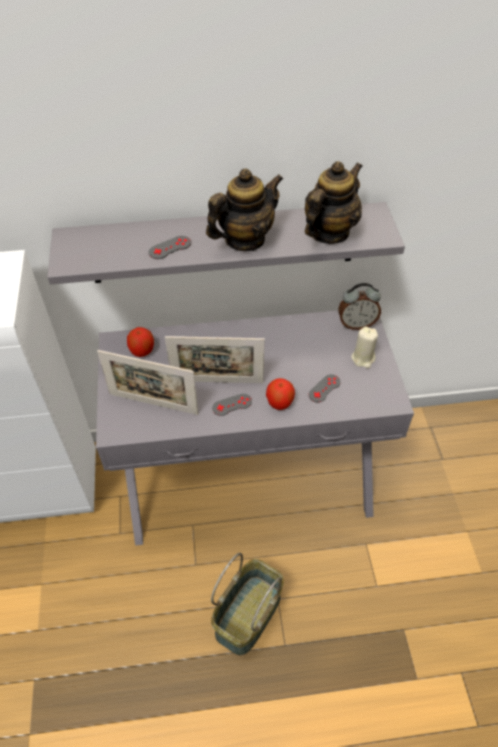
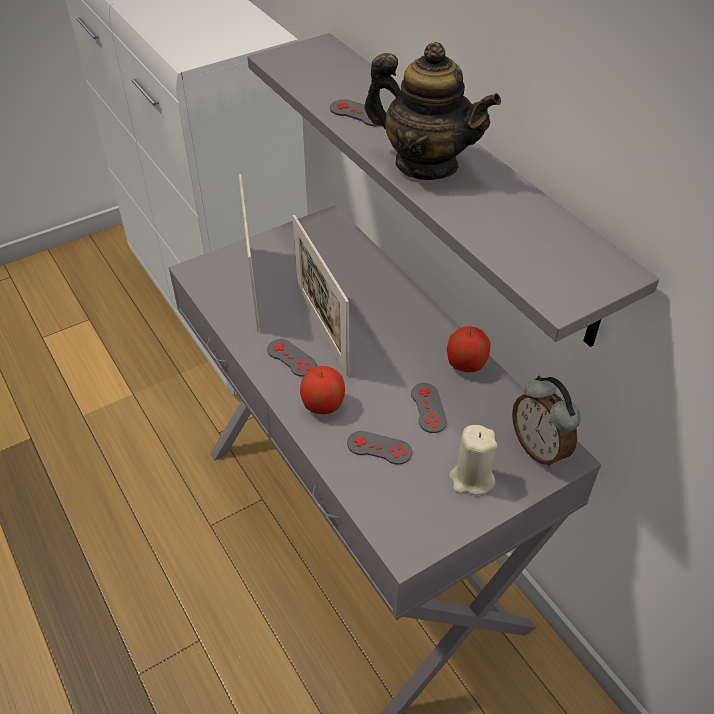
camera: 65 degrees right, 5 degrees down
apple [127,327,154,357] -> apple moved to [447,326,491,372]
basket [211,553,284,655] -> none
teapot [305,161,363,244] -> none
none -> grey game controller [411,383,447,433]

